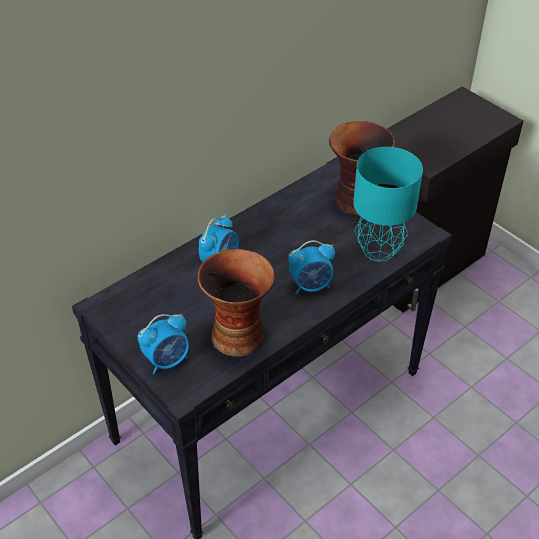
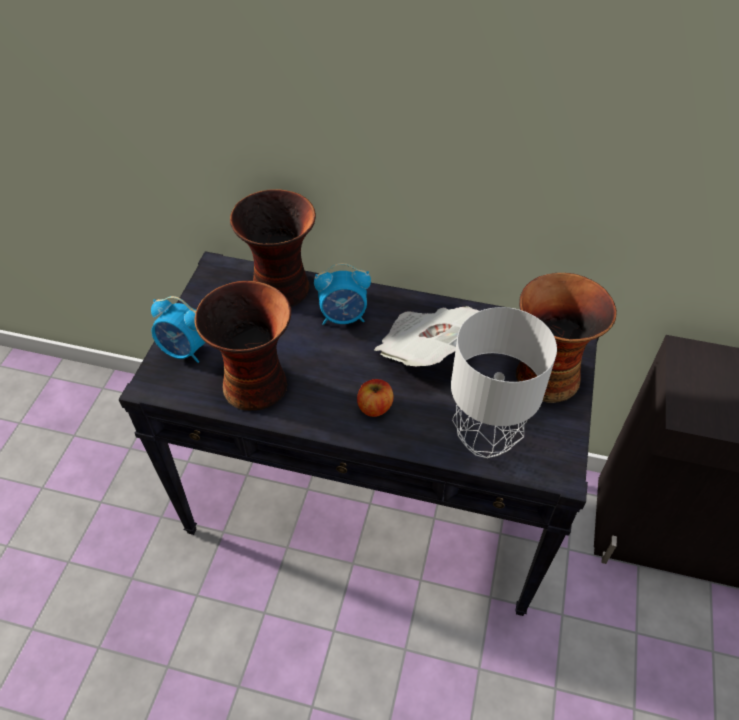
camera: 55 degrees right, 5 degrees up
alarm clock [288,240,335,294] -> apple [357,379,394,417]
turquoise table lamp [353,147,423,262] -> grey table lamp [451,307,557,458]
none -> vase [230,189,316,307]
none -> newspaper [374,306,479,367]

